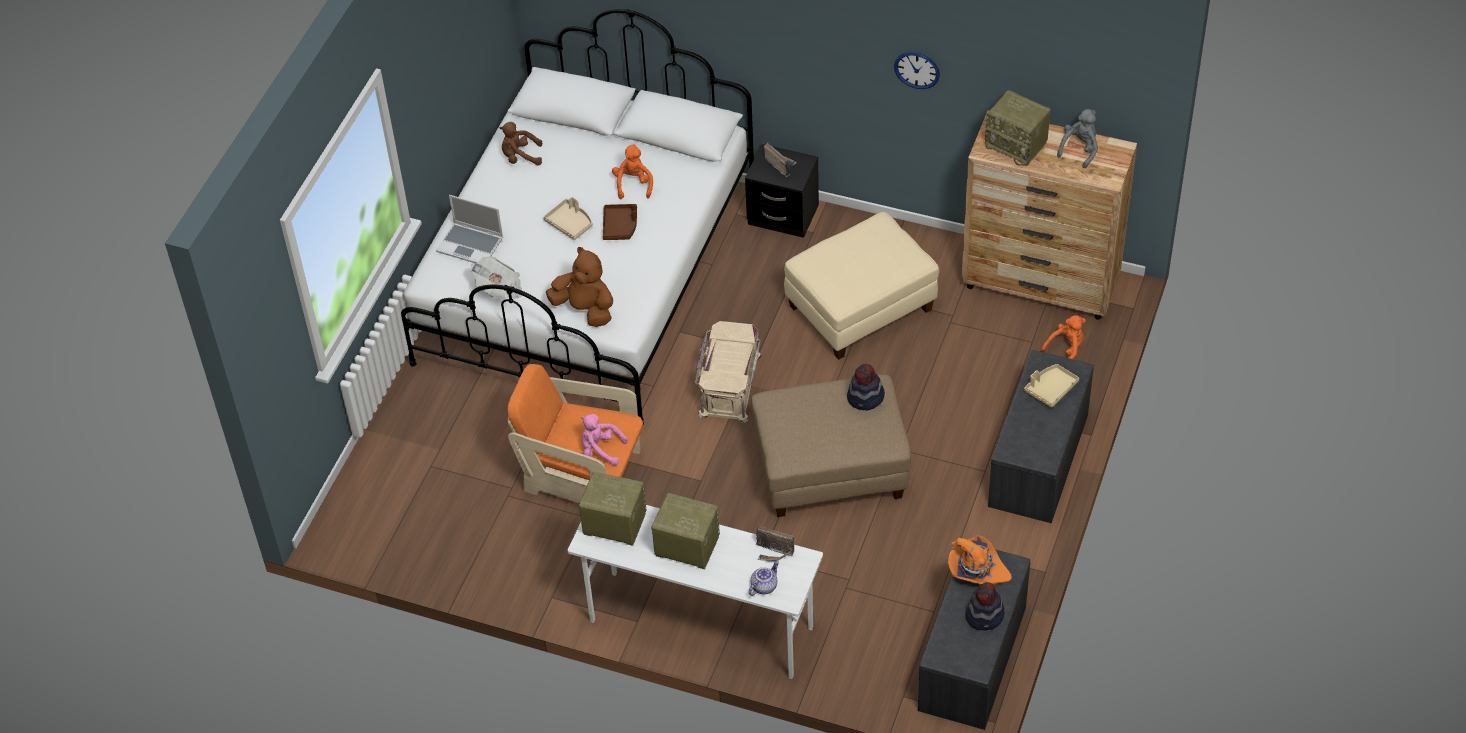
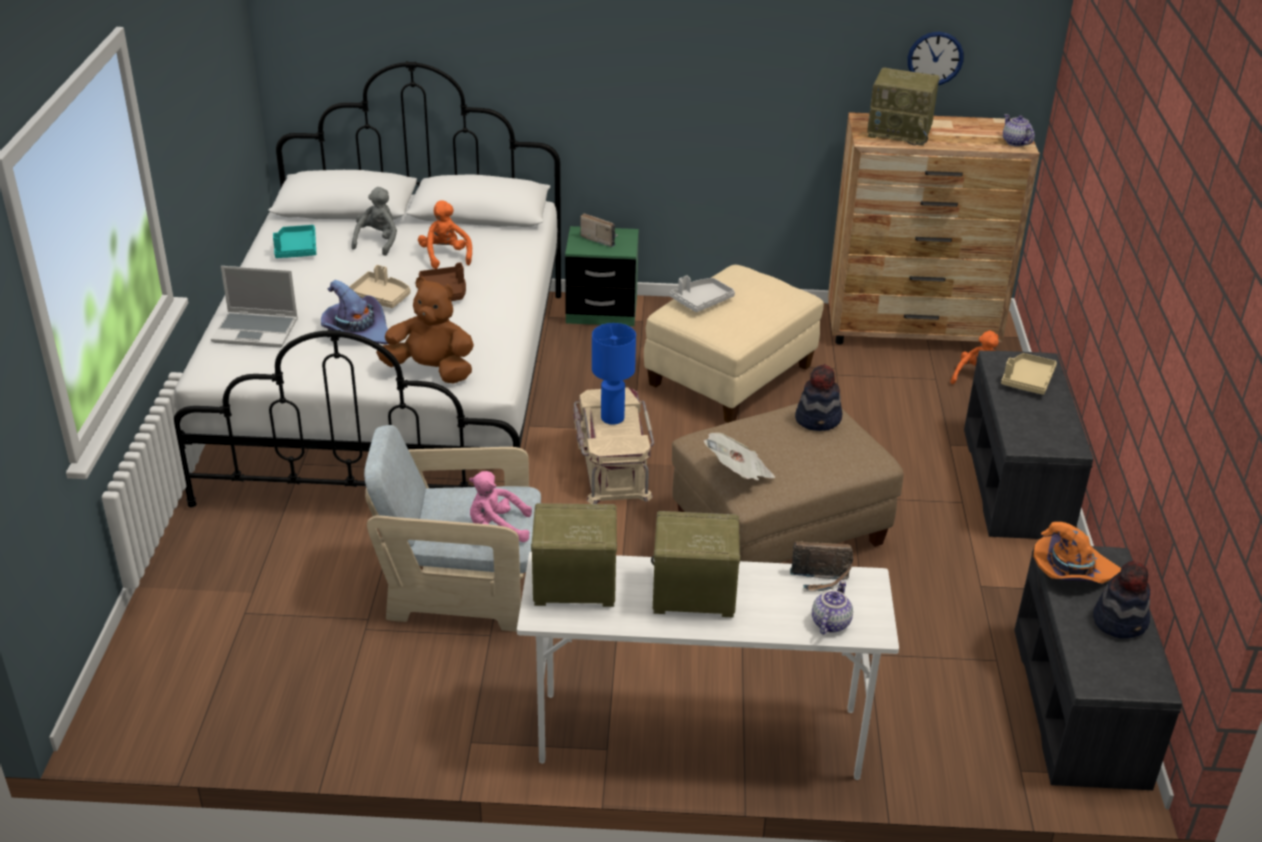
camera: 20 degrees left, 15 degrees down
newspaper [471,256,522,299] -> newspaper moved to [703,432,775,480]
brown plush toy [500,122,542,166] -> turquoise tray [273,225,316,258]
orange armchair [507,364,643,503] -> beige armchair [364,425,541,632]
black nightstand [745,144,819,238] -> green nightstand [565,226,639,326]
wall clock [894,52,940,89] -> wall clock moved to [907,32,964,85]
grey plush toy [1057,109,1098,168] -> grey plush toy moved to [351,187,397,256]
none -> purple hat [321,280,388,344]
none -> blue table lamp [592,323,636,425]
none -> grey tray [670,276,735,312]
none -> teapot [1003,114,1035,146]

